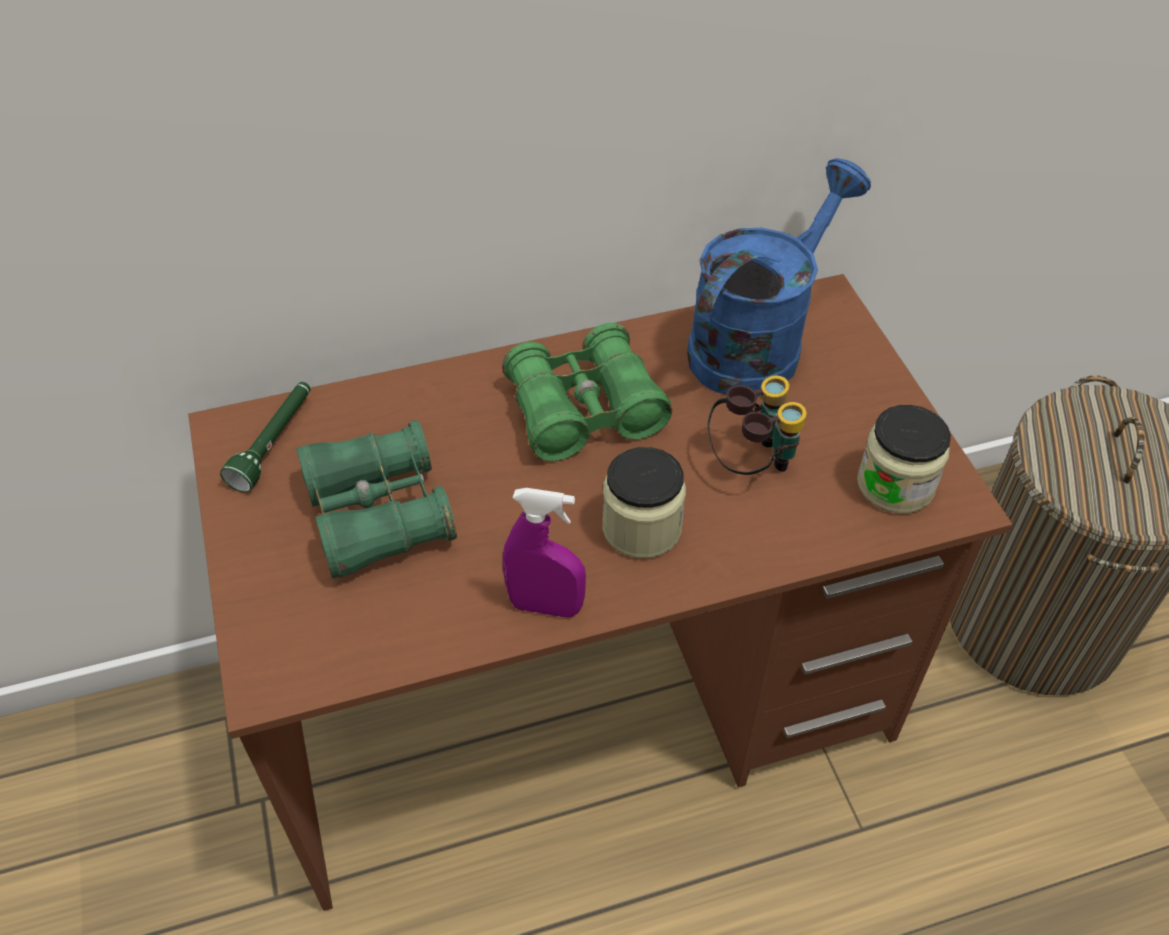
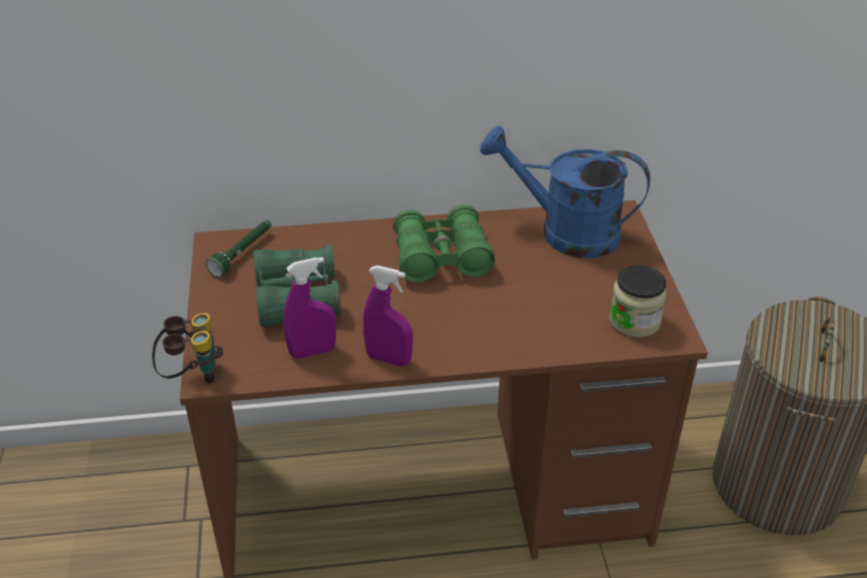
camera: 10 degrees right, 10 degrees down
jar [603,447,686,558] -> none
blue watering can [687,158,871,396] -> blue watering can turned 120 degrees counterclockwise [480,126,650,258]
binoculars [707,375,807,475] -> binoculars moved to [152,313,223,383]
none -> purple spray bottle [283,257,336,359]

